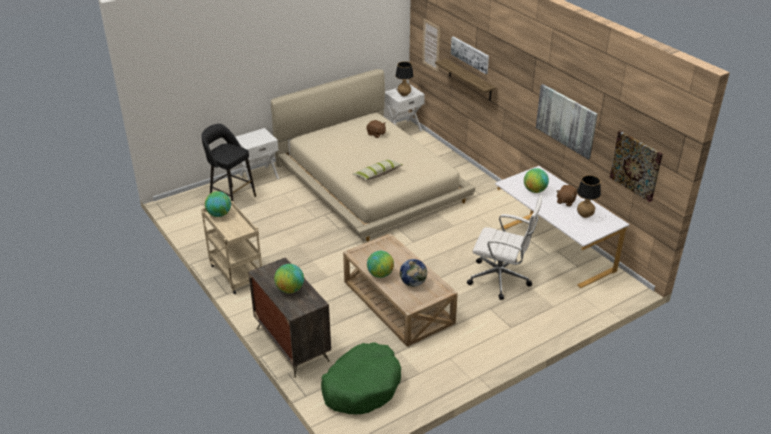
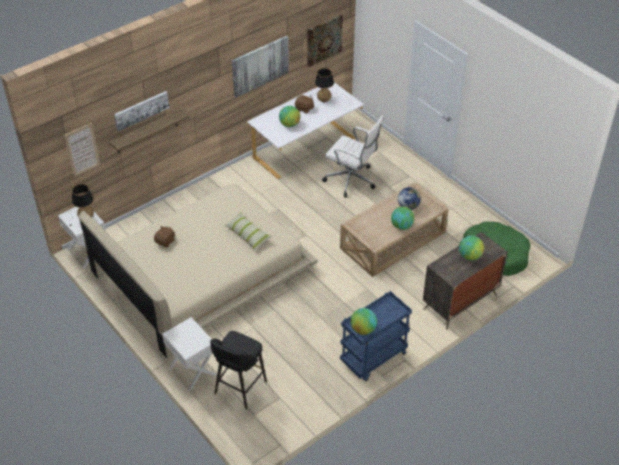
camera: 95 degrees left, 10 degrees up
beige cart [201,201,262,294] -> blue cart [340,291,412,381]
white office chair [467,195,542,300] -> white office chair turned 105 degrees clockwise [322,116,383,197]

